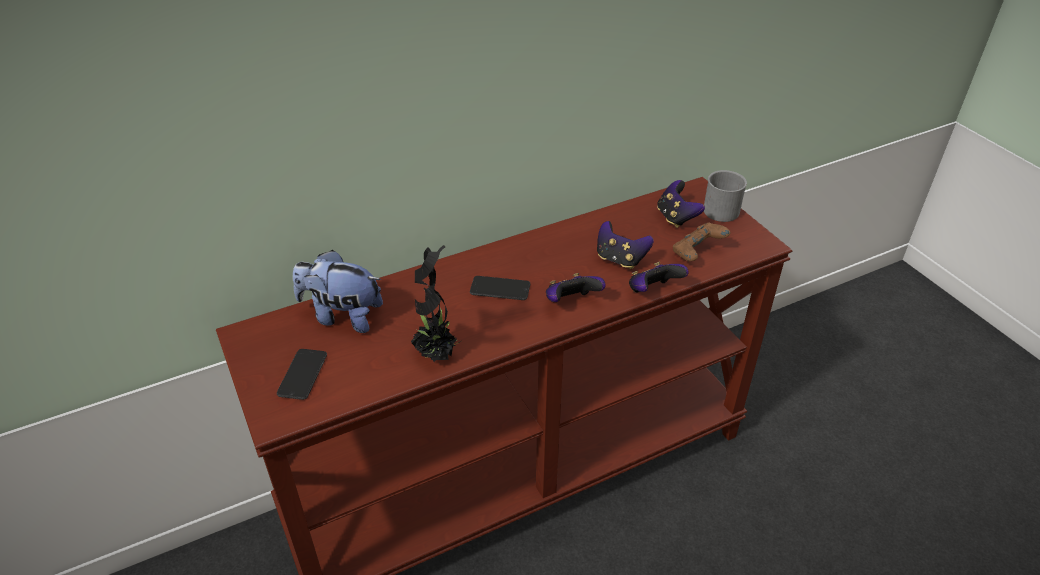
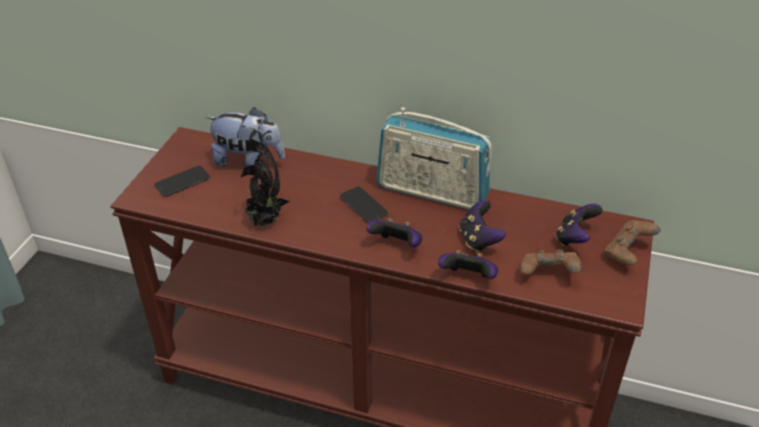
camera: 45 degrees right, 0 degrees up
plush toy [293,250,383,333] -> plush toy turned 135 degrees clockwise [205,107,285,167]
grey mug [704,170,747,222] -> brown game controller [604,220,661,266]
none -> radio [376,107,492,210]

